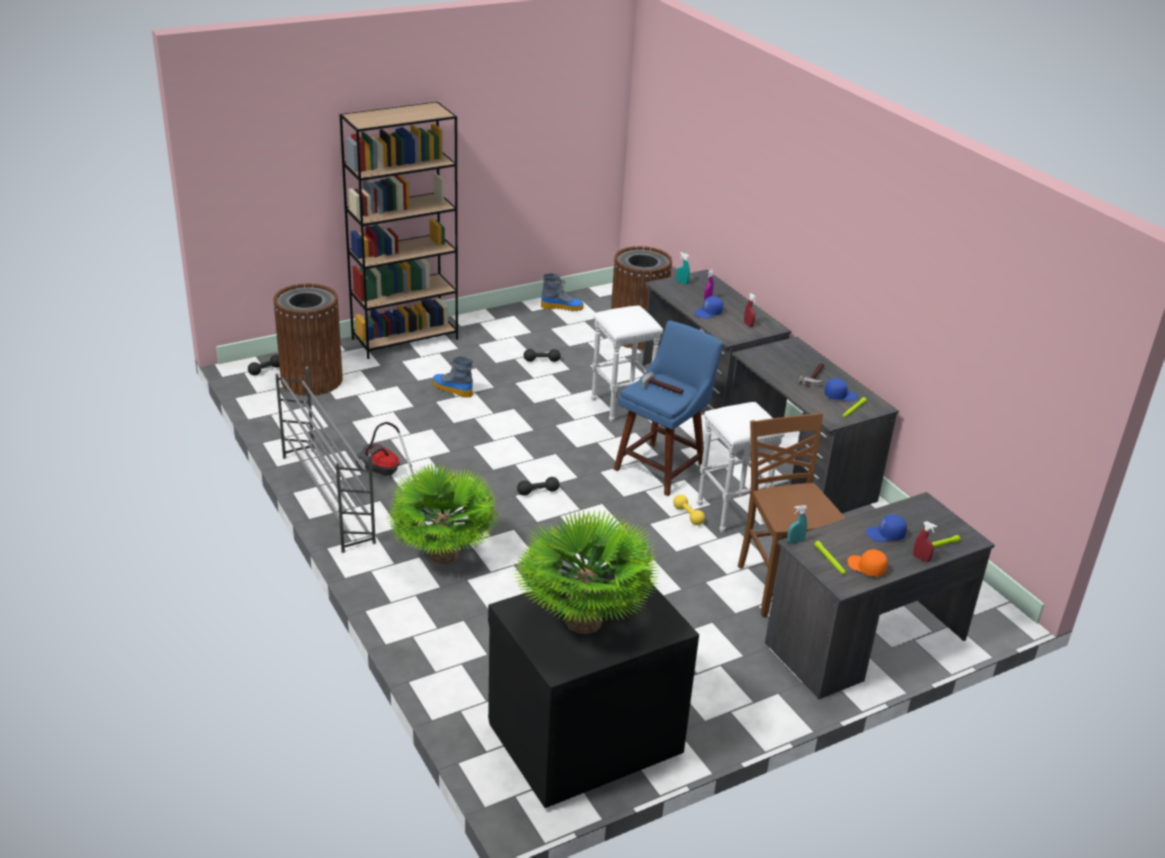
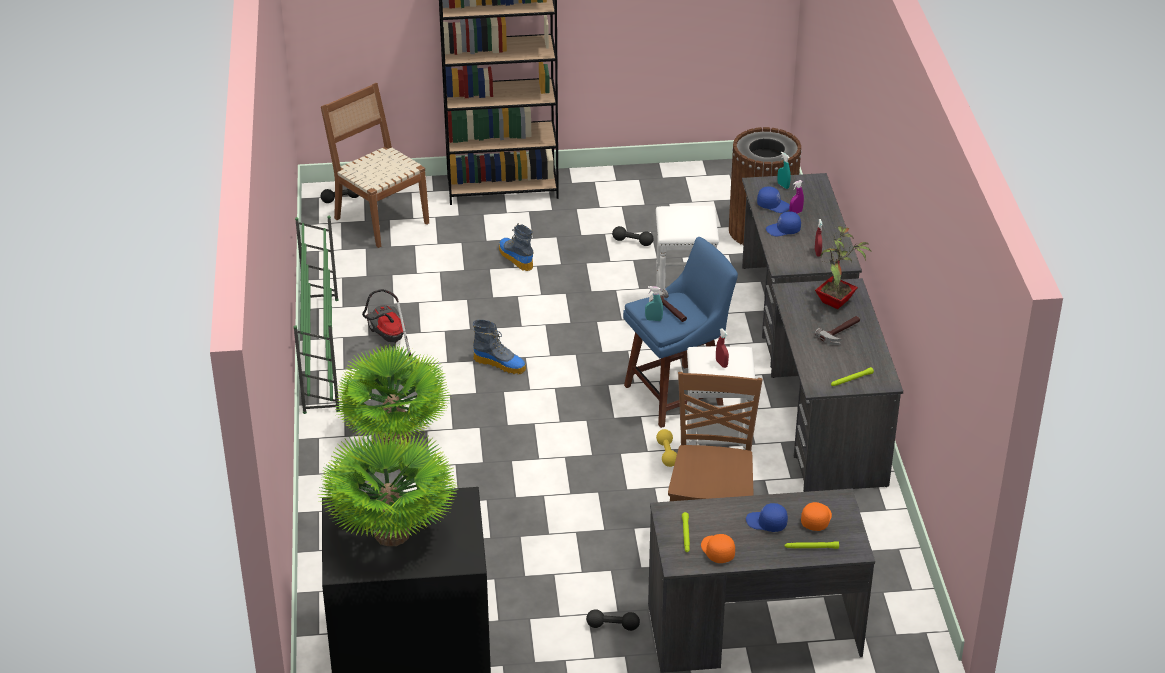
camera: 25 degrees right, 5 degrees up
brown trash can [273,283,343,396] -> chair [321,83,429,248]
grey shoe rack [275,367,376,553] -> green shoe rack [294,216,340,414]
black dumbbell [517,477,560,496] -> black dumbbell moved to [586,609,640,631]
boot [541,273,584,311] -> boot moved to [473,320,526,374]
turquoise spray bottle [787,505,808,543] -> turquoise spray bottle moved to [645,286,663,321]
blue cap [824,378,858,402] -> blue cap moved to [757,186,790,213]
red spray bottle [913,522,937,562] -> red spray bottle moved to [716,329,729,368]
none -> orange cap [801,502,832,531]
none -> potted plant [815,226,872,309]

